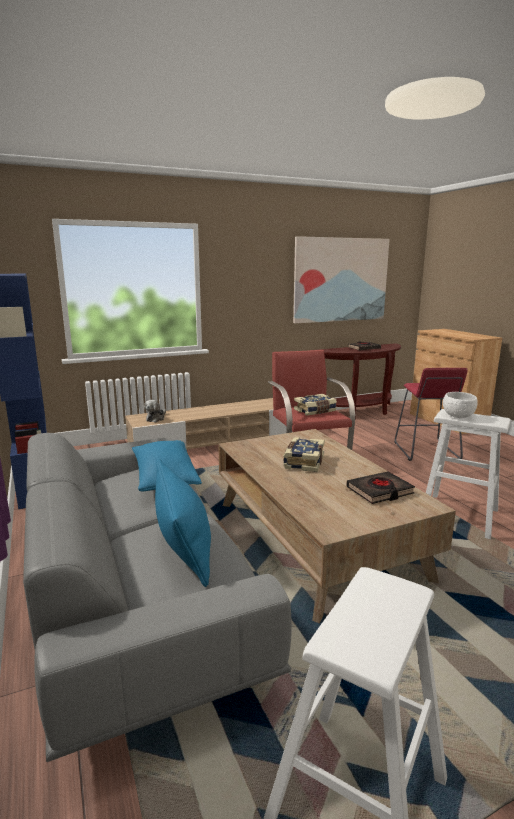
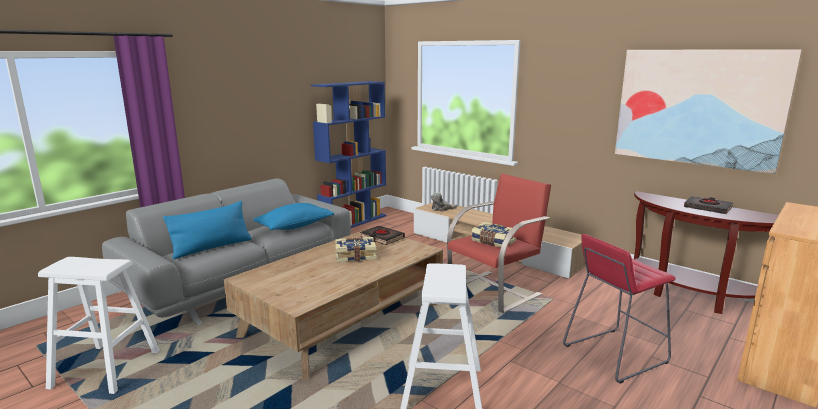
camera: 65 degrees right, 0 degrees up
black book [346,471,415,504] -> black book moved to [360,226,405,245]
white bowl [443,392,478,418] -> none

